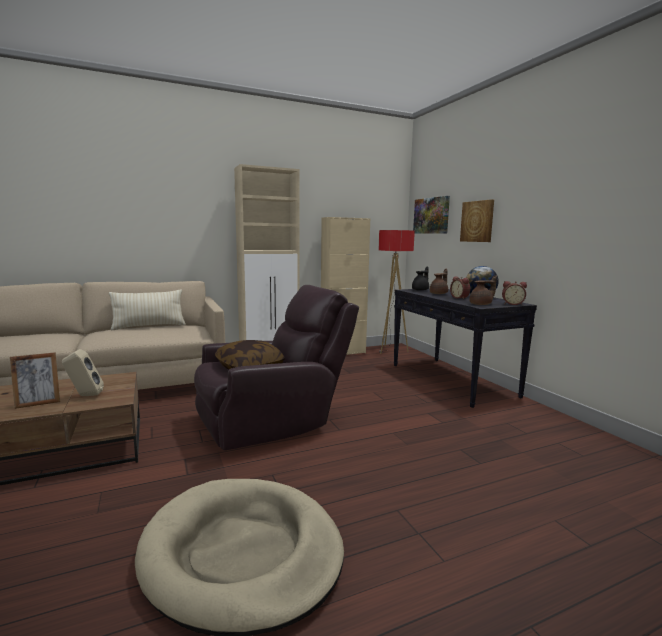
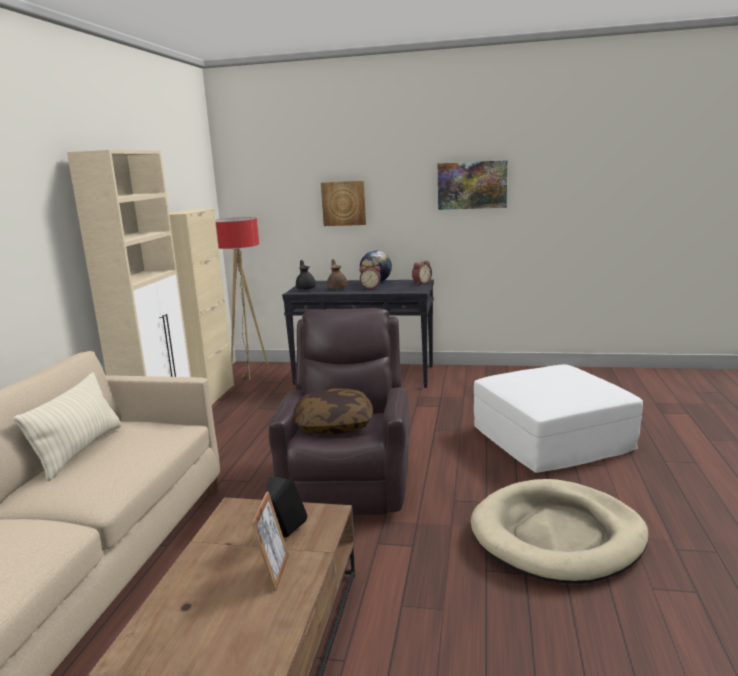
camera: 55 degrees left, 5 degrees up
beige speaker [62,349,104,396] -> black speaker [264,476,307,538]
picture [413,196,450,233] -> picture moved to [438,160,507,210]
brown teapot [470,275,497,305] -> none
none -> white ottoman [474,364,643,473]

